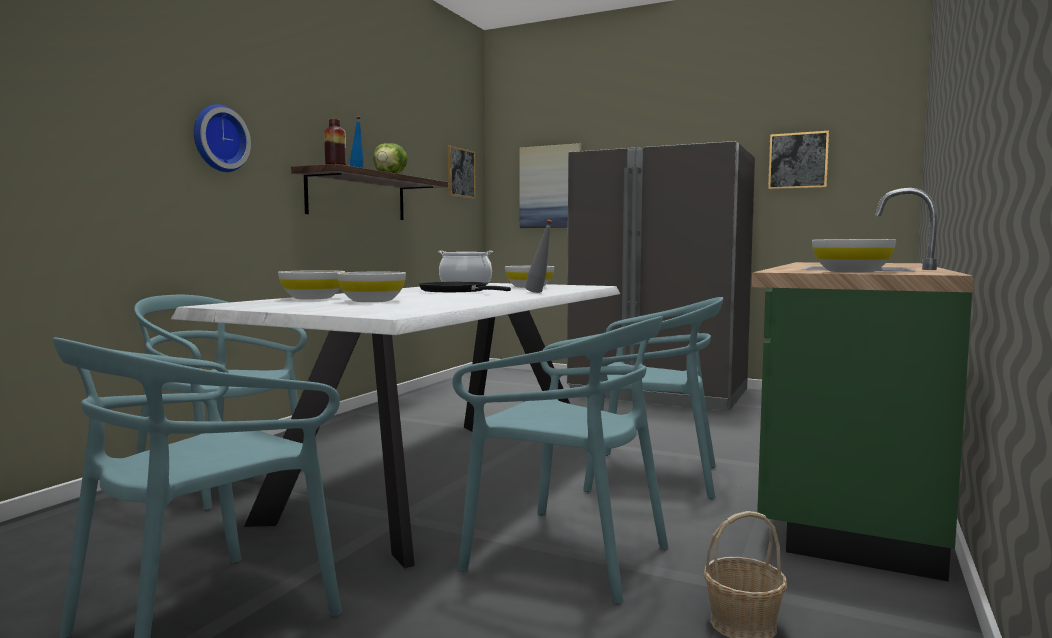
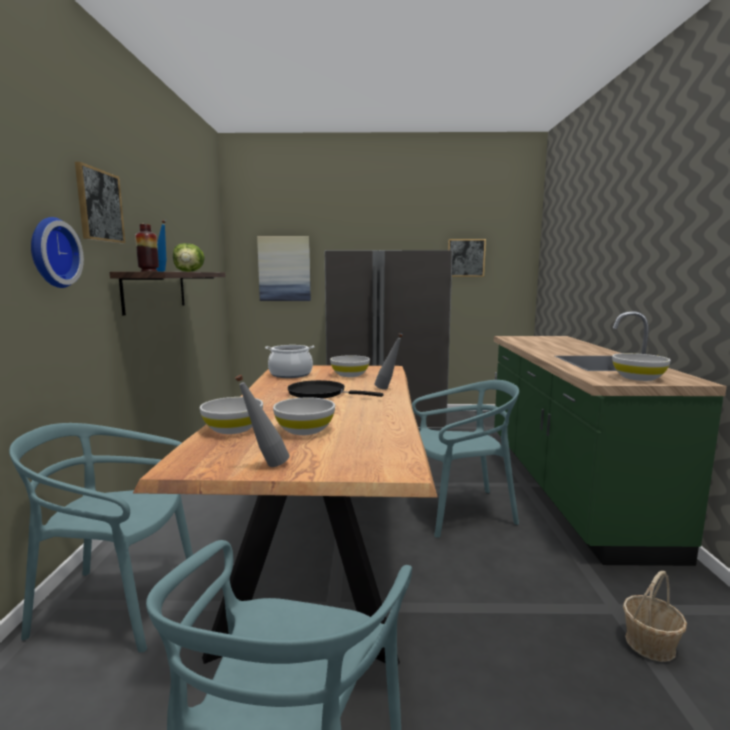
camera: 25 degrees left, 5 degrees up
white dining table [171,283,620,568] -> brown dining table [133,365,438,665]
picture [448,145,476,198] -> picture moved to [75,162,126,243]
turquoise chair [452,316,668,604] -> none
none -> grey bottle [235,375,290,467]

